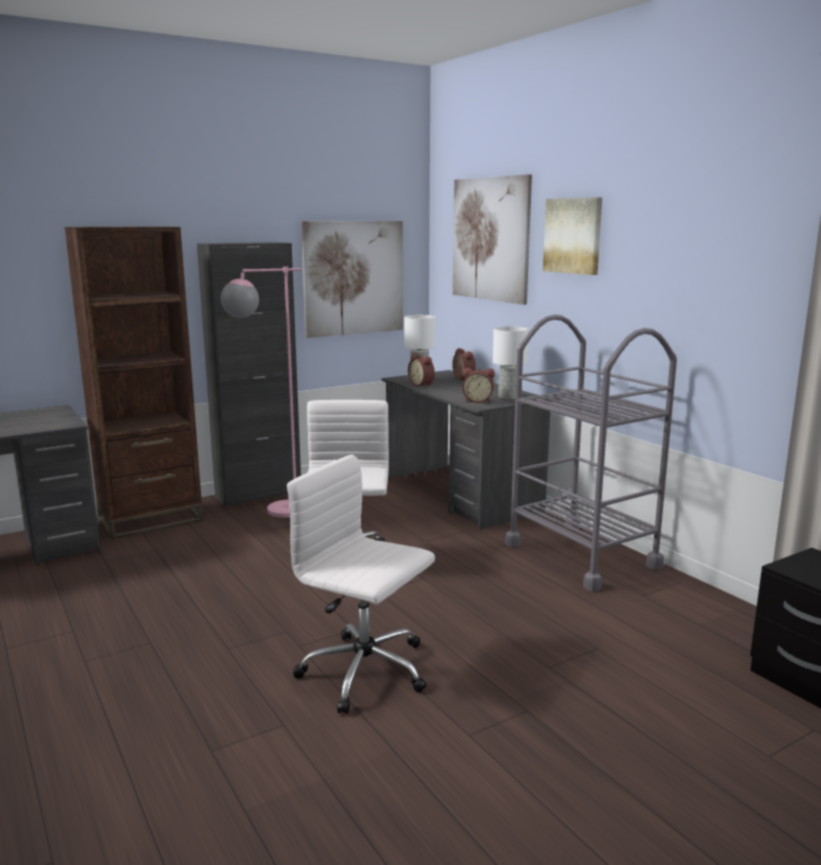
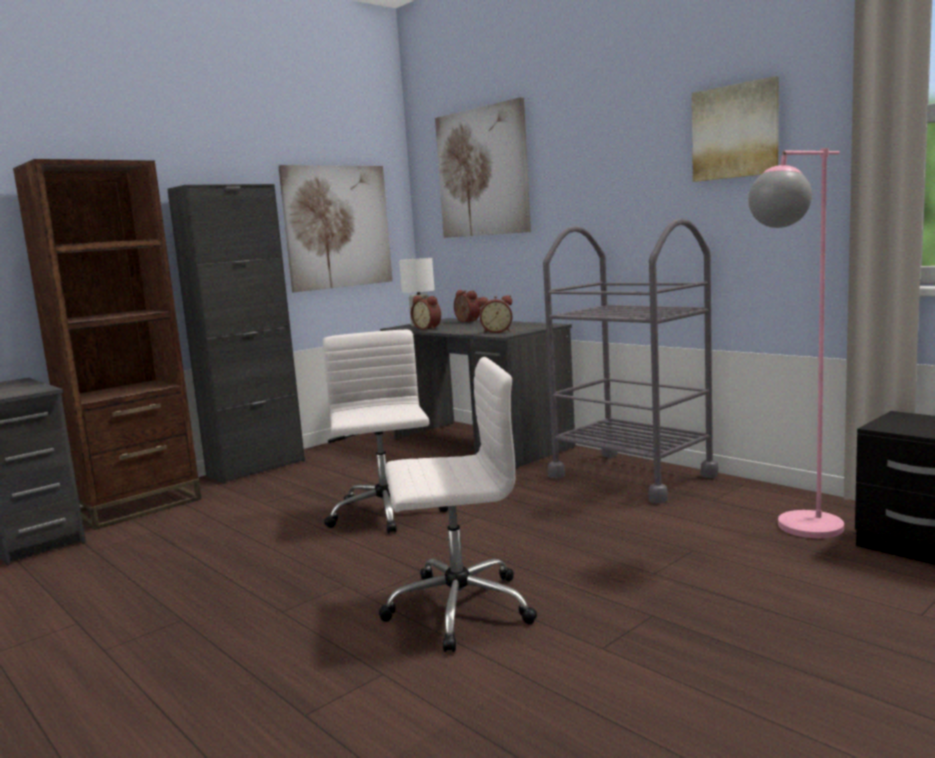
camera: 10 degrees left, 5 degrees down
pink floor lamp [221,267,301,518] -> pink floor lamp moved to [748,148,844,538]
white office chair [287,454,435,714] -> white office chair turned 150 degrees clockwise [379,357,537,652]
white table lamp [493,326,529,400] -> none
picture [543,197,602,275] -> picture moved to [692,76,779,182]

